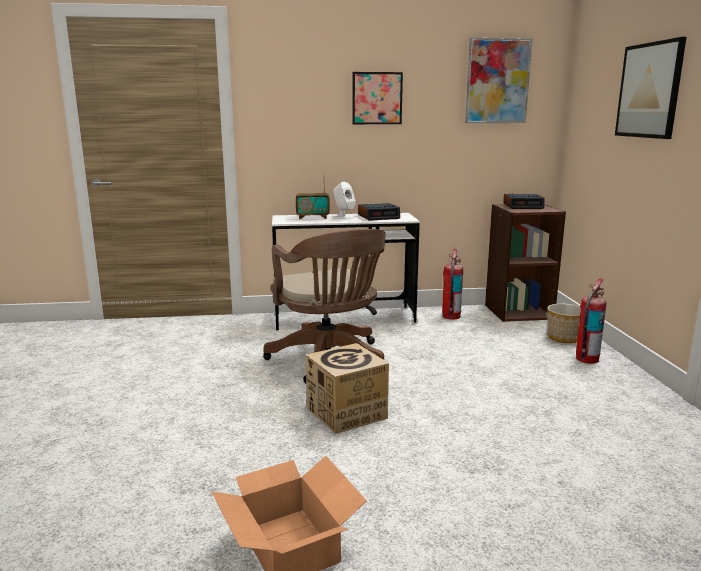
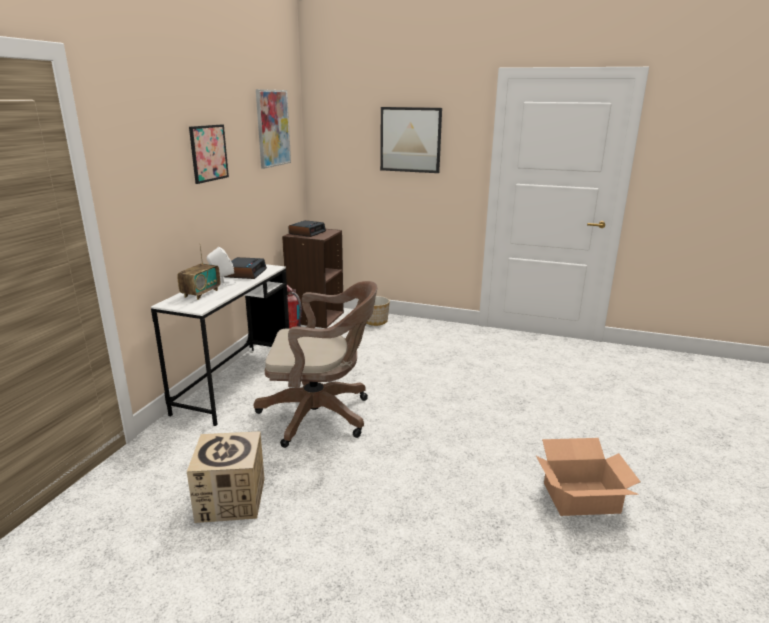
camera: 65 degrees left, 5 degrees up
cardboard box [306,343,389,434] -> cardboard box moved to [187,431,265,523]
fire extinguisher [576,279,606,364] -> none

